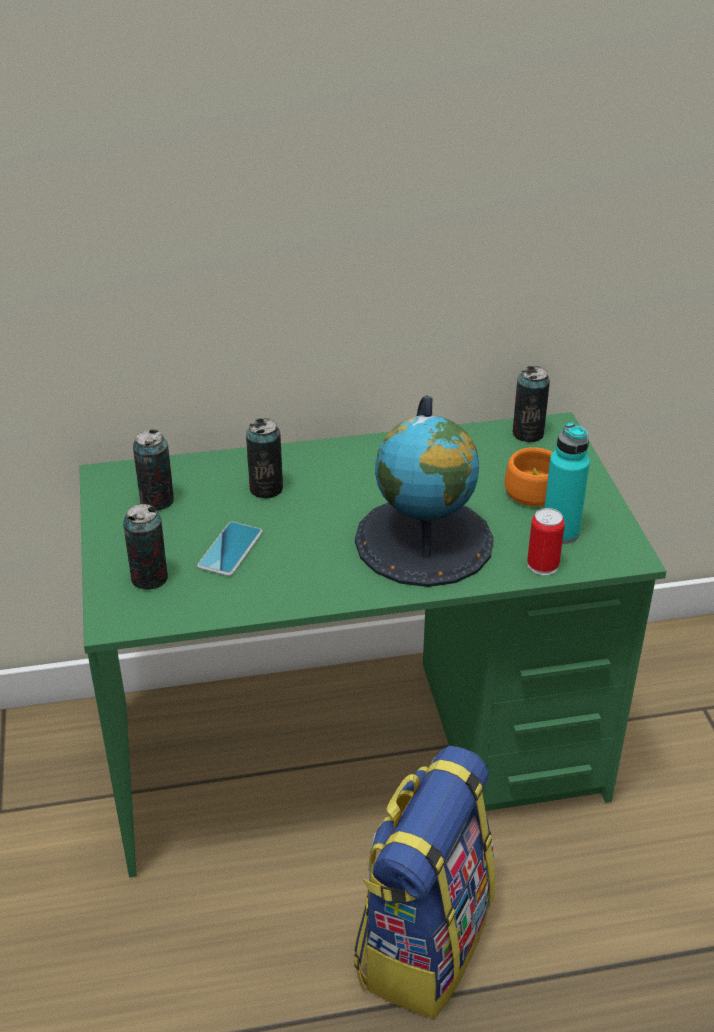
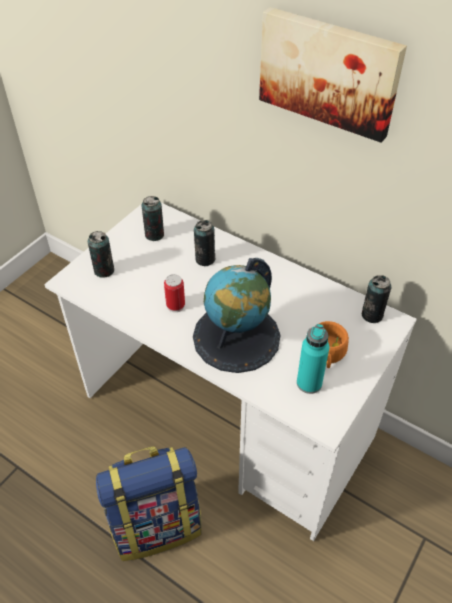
camera: 45 degrees right, 10 degrees up
green desk [79,412,666,877] -> white desk [44,203,417,541]
phone [197,522,263,576] -> none
can [527,508,565,576] -> can moved to [164,274,185,312]
none -> picture [259,7,407,143]

